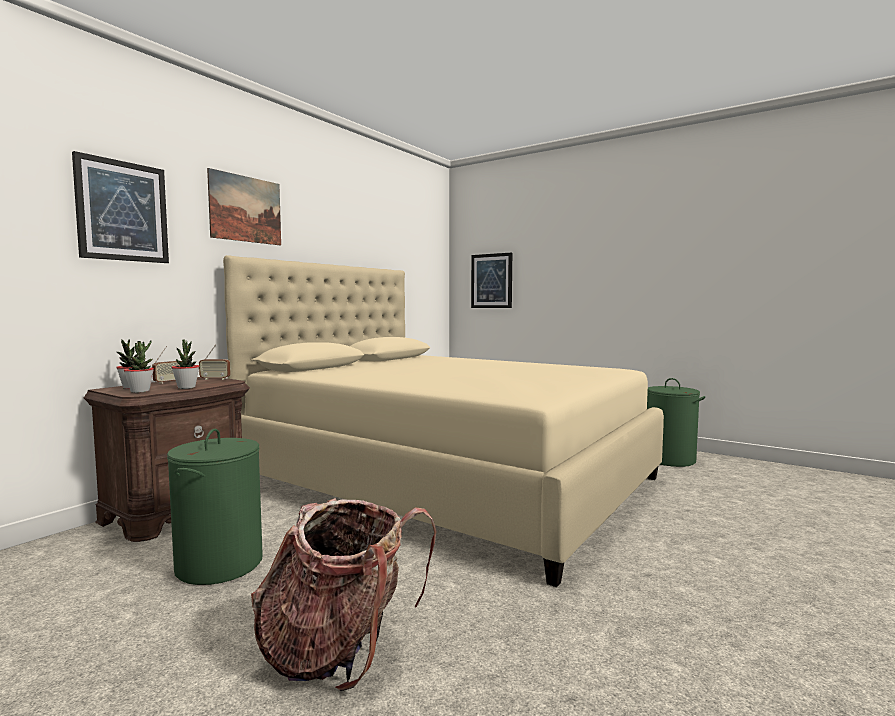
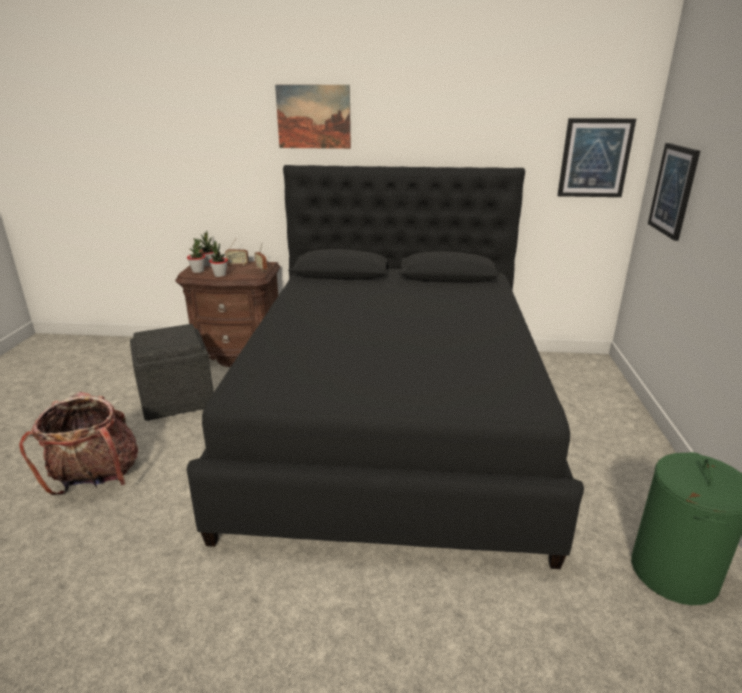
camera: 60 degrees right, 20 degrees up
picture [72,151,169,263] -> picture moved to [557,118,636,197]
green laundry basket [167,429,263,585] -> grey ottoman [130,324,214,421]
beige bed [223,255,664,587] -> black bed [187,165,584,569]

